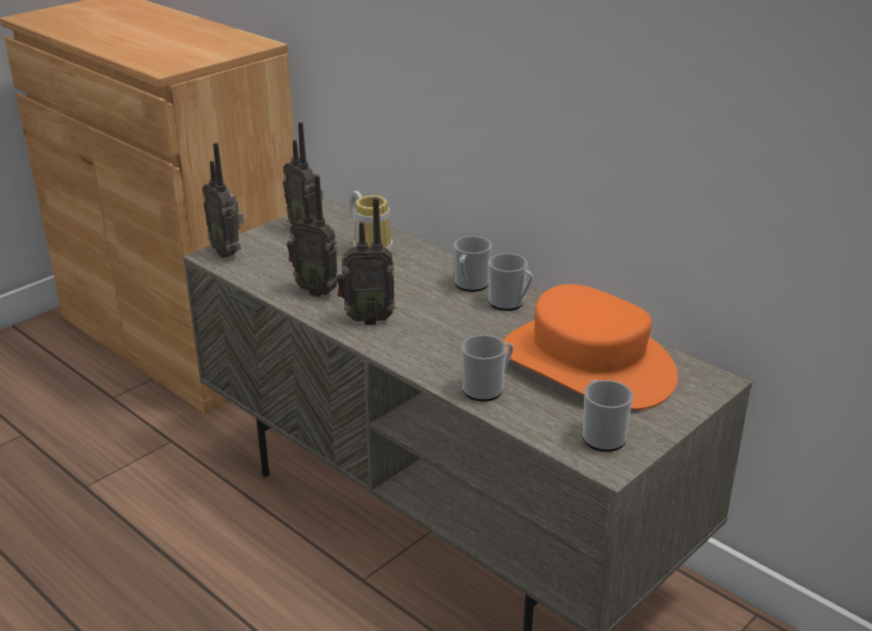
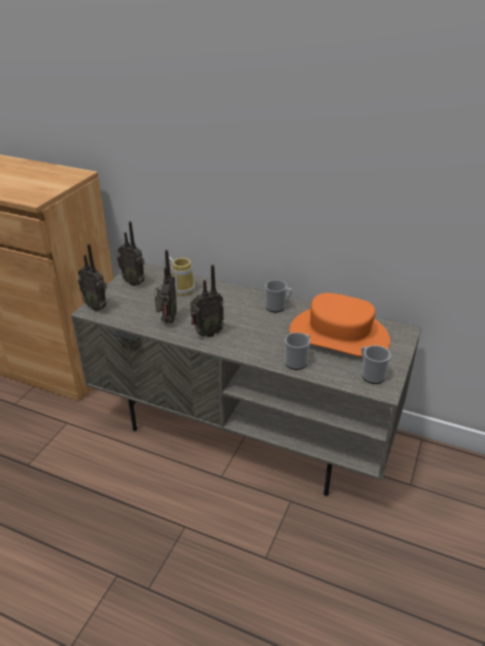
camera: 20 degrees left, 5 degrees up
radio [287,175,338,297] -> radio turned 90 degrees counterclockwise [154,250,177,323]
mug [454,236,492,292] -> none

